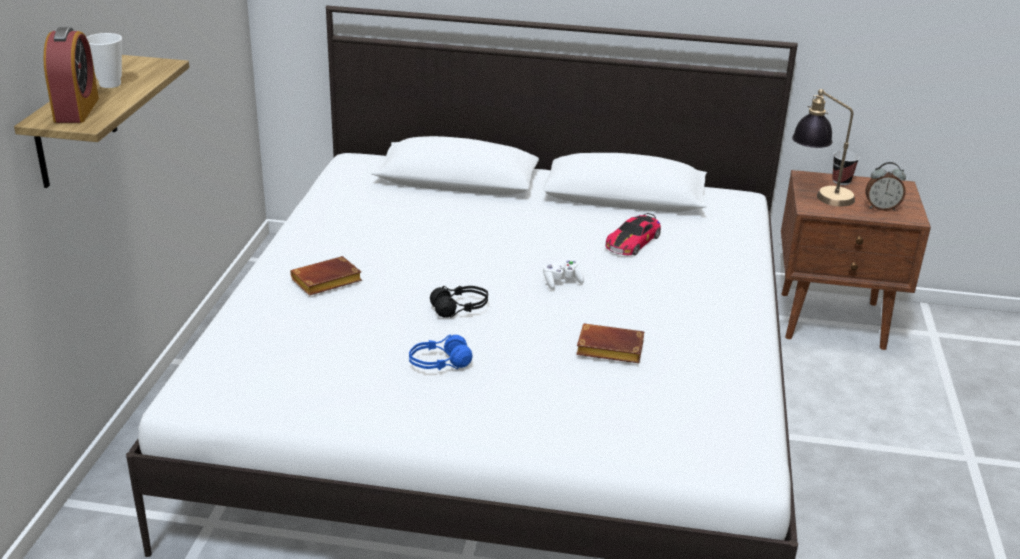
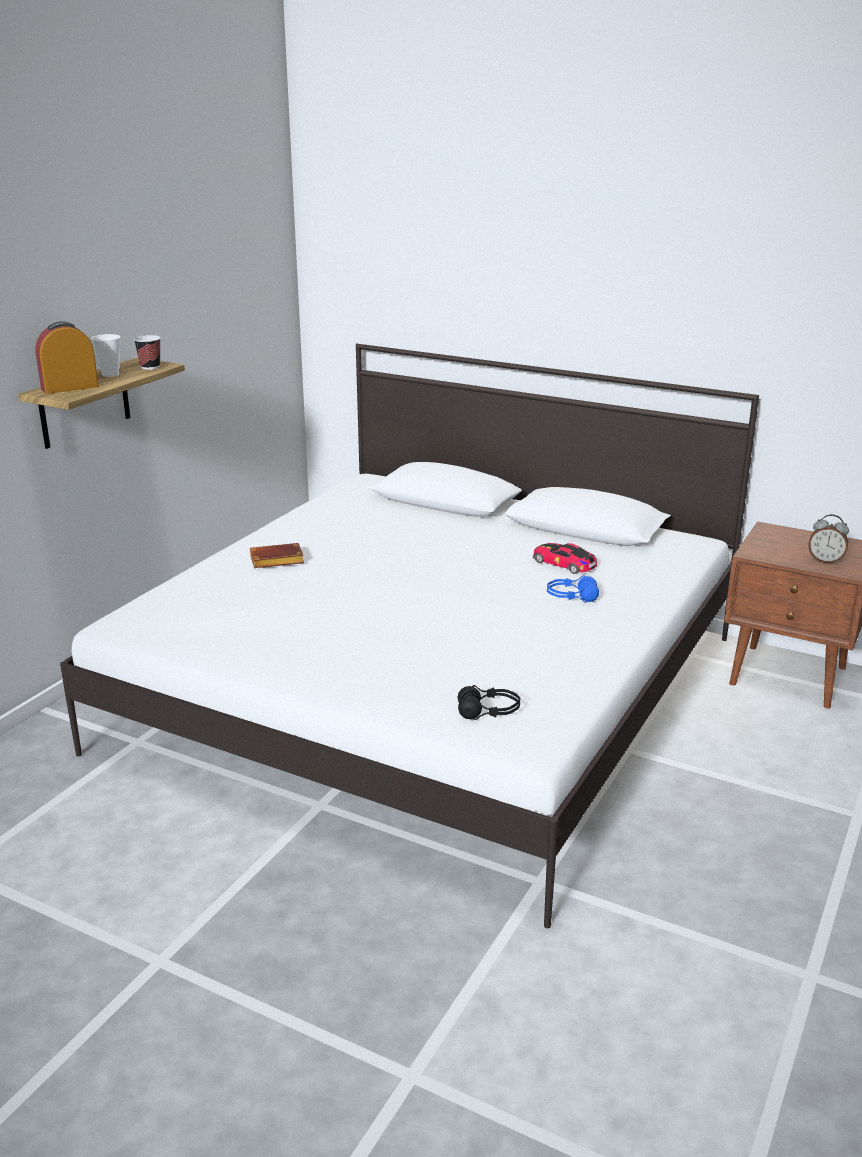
camera: 20 degrees right, 5 degrees down
alarm clock [44,27,99,123] -> alarm clock turned 135 degrees counterclockwise [35,321,99,394]
blue headphones [409,335,473,370] -> blue headphones moved to [547,575,599,603]
black headphones [430,286,488,318] -> black headphones moved to [457,685,520,720]
white game controller [543,260,584,290] -> none
brown book [576,324,644,363] -> none
toy car [606,213,661,255] -> toy car turned 75 degrees clockwise [533,543,597,574]
table lamp [792,89,855,206] -> none
cup [832,151,860,185] -> cup moved to [134,335,161,370]

